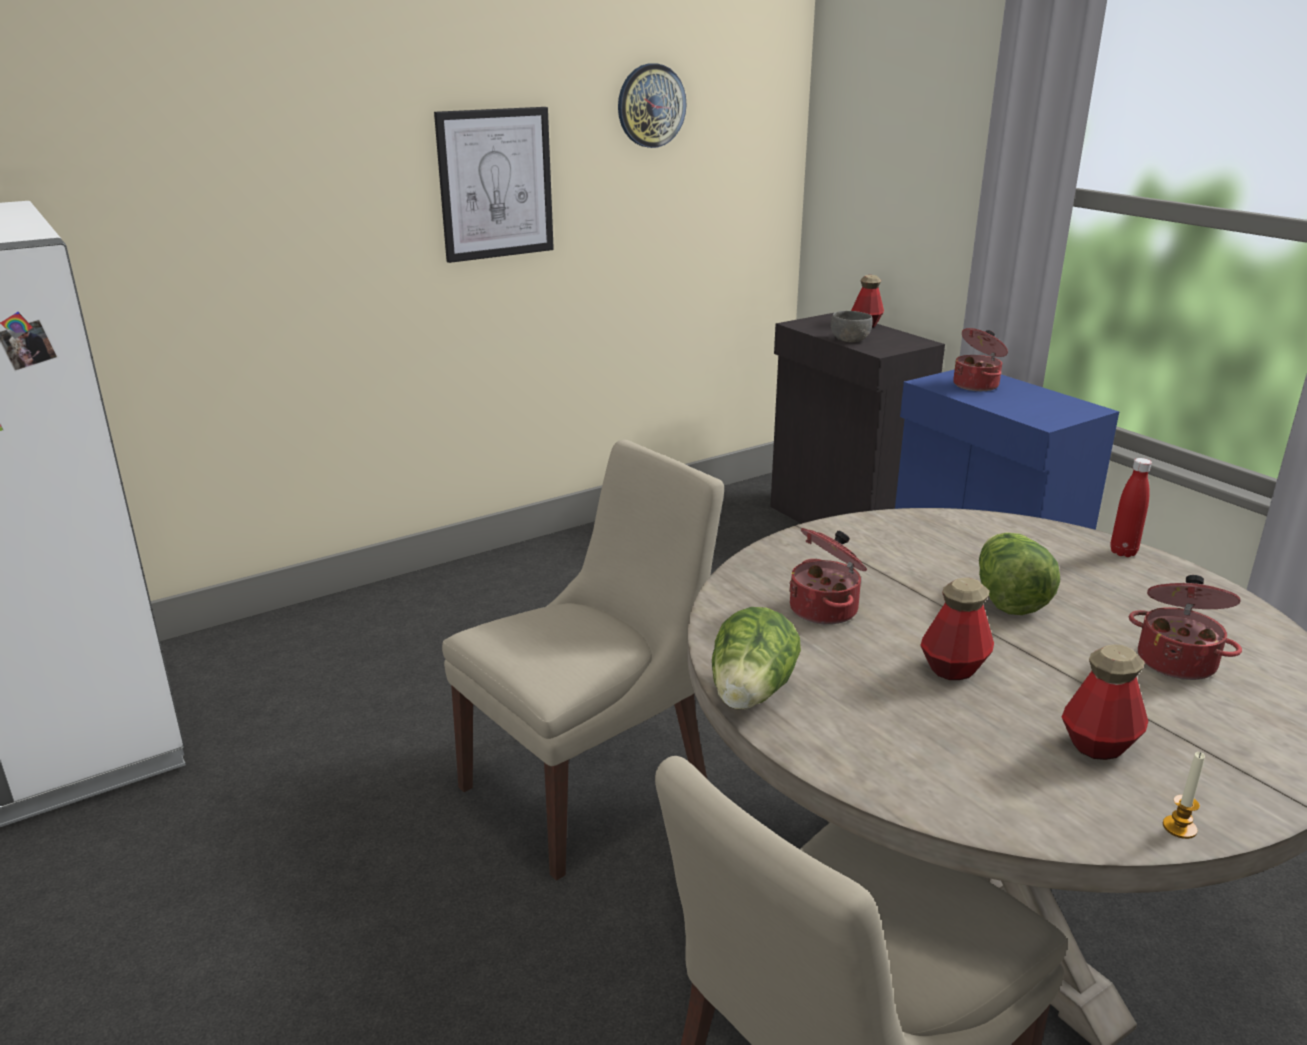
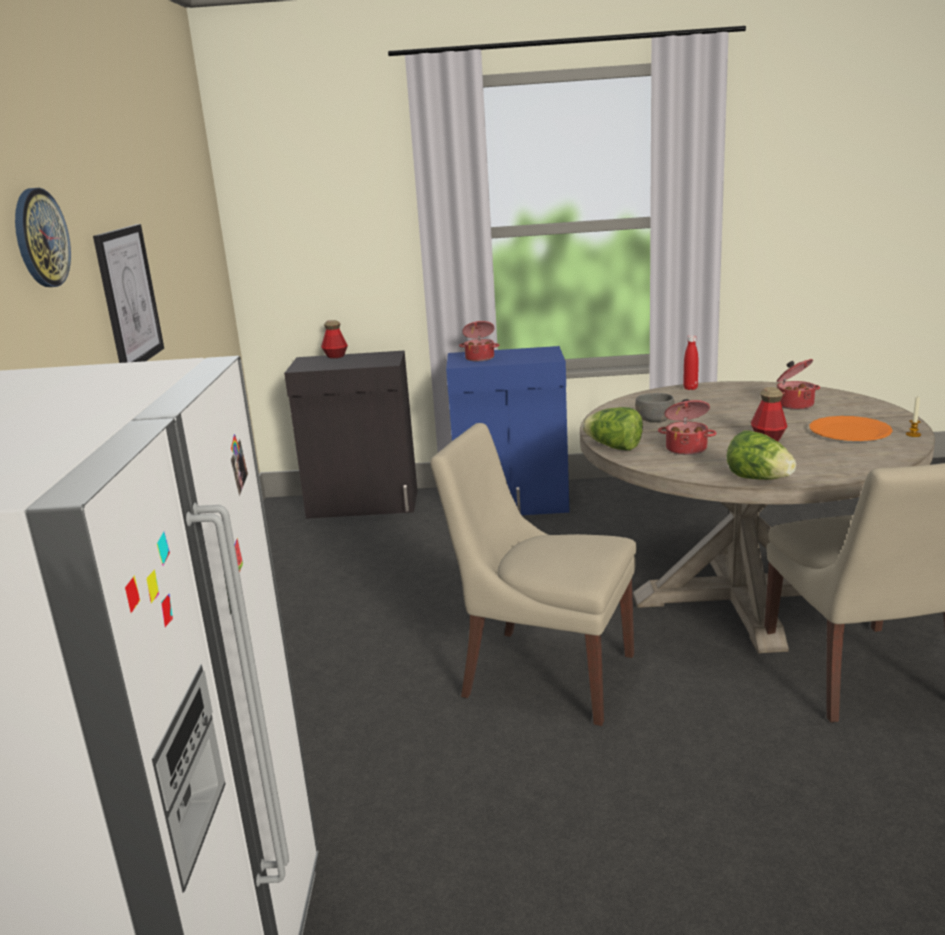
camera: 55 degrees left, 5 degrees down
beige chair [442,440,724,881] -> beige chair turned 60 degrees counterclockwise [430,423,636,726]
wall clock [618,63,687,148] -> wall clock moved to [15,188,71,287]
grey bowl [831,311,873,342] -> grey bowl moved to [635,393,675,423]
lettuce [979,532,1060,615] -> lettuce moved to [582,407,643,451]
bottle [1062,644,1149,760] -> orange plate [809,416,893,441]

